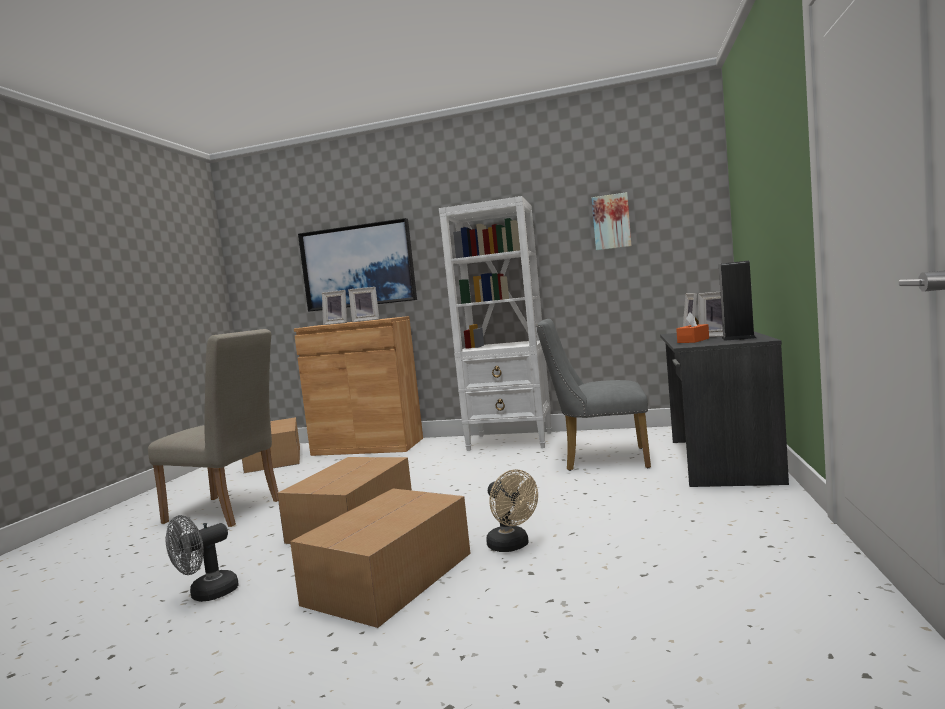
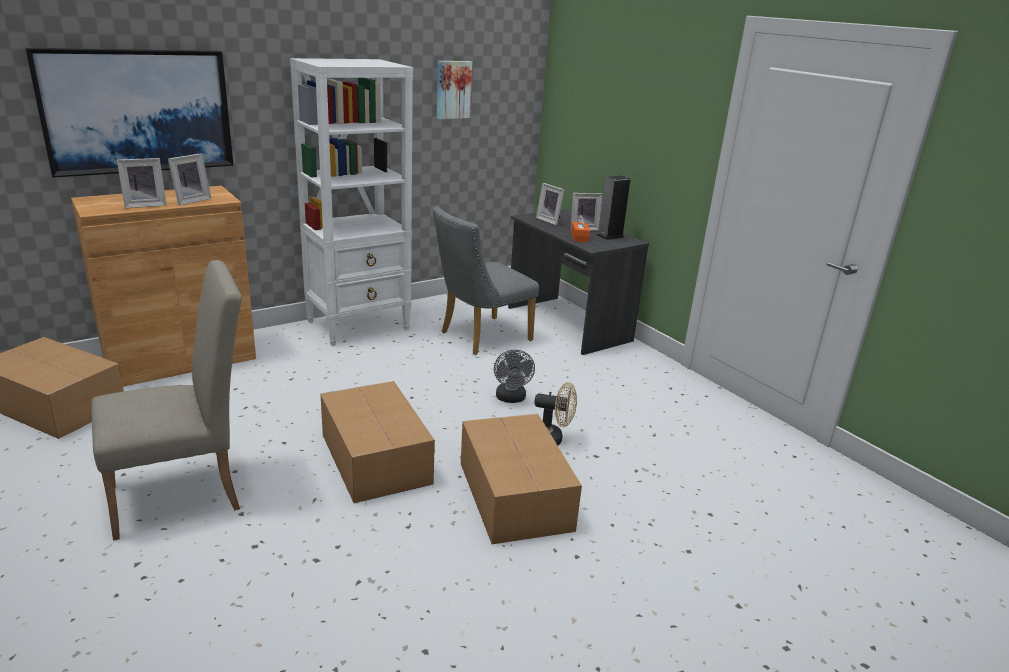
camera: 50 degrees left, 20 degrees up
grey fan [165,515,239,602] -> grey fan moved to [494,350,535,403]

